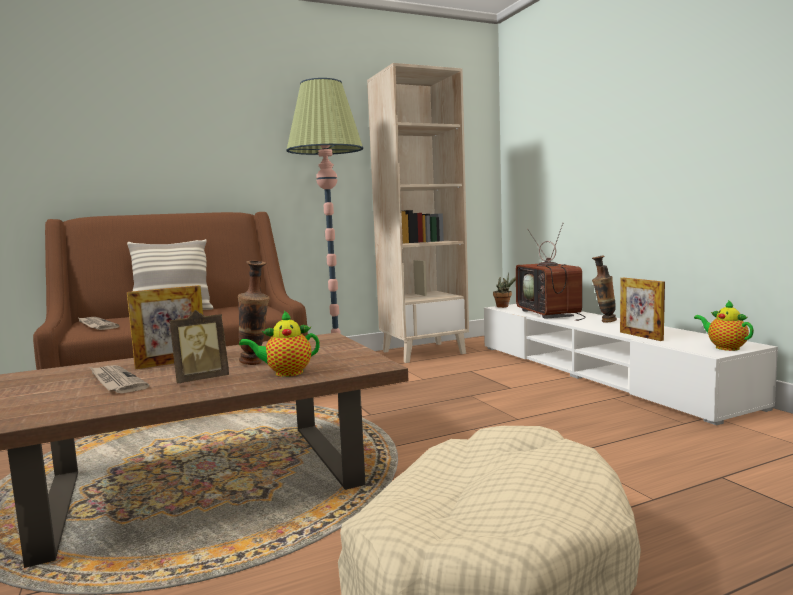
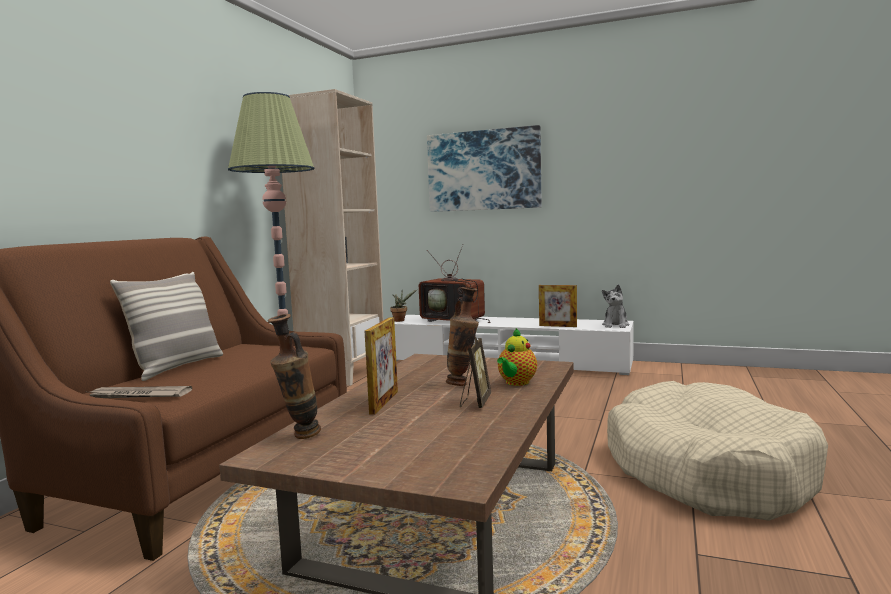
camera: 45 degrees left, 0 degrees up
newspaper [90,365,149,393] -> none
vase [592,256,617,322] -> vase moved to [268,314,321,439]
teapot [694,300,754,351] -> plush toy [602,284,630,328]
none -> picture [427,125,542,212]

